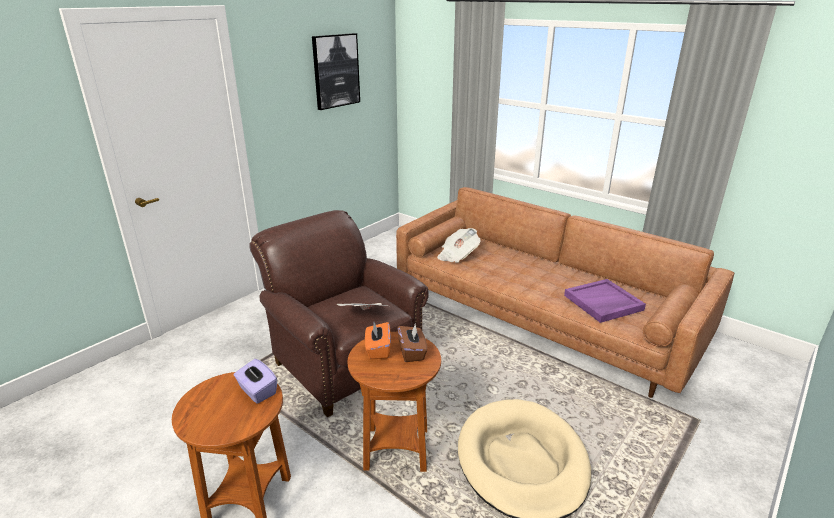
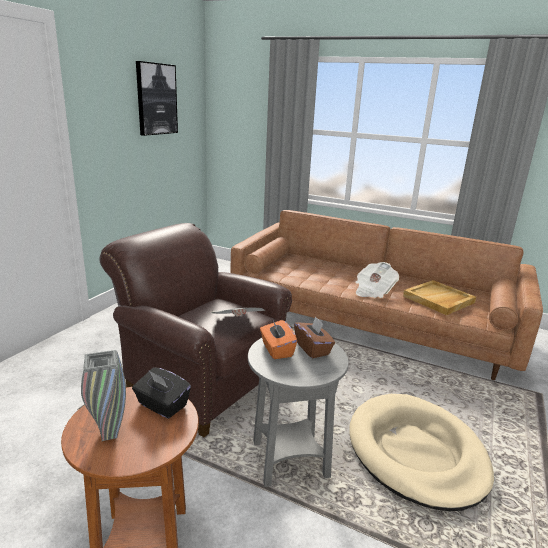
camera: 15 degrees left, 5 degrees down
purple tissue box [234,359,277,404] -> black tissue box [132,367,191,419]
brown side table [347,332,441,472] -> grey side table [248,331,349,487]
newspaper [437,228,480,263] -> newspaper moved to [355,262,399,298]
purple tray [564,279,646,323] -> beige tray [403,280,476,315]
none -> grey vase [81,350,126,441]

